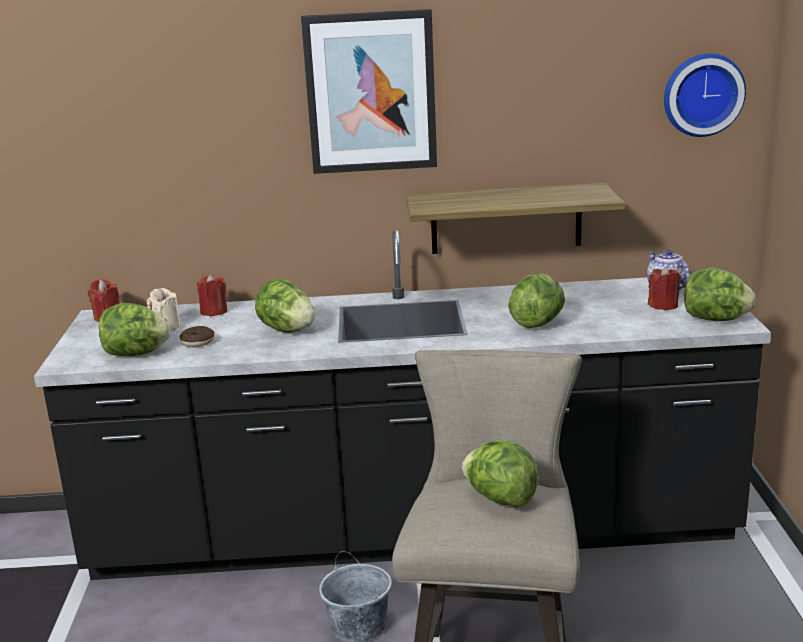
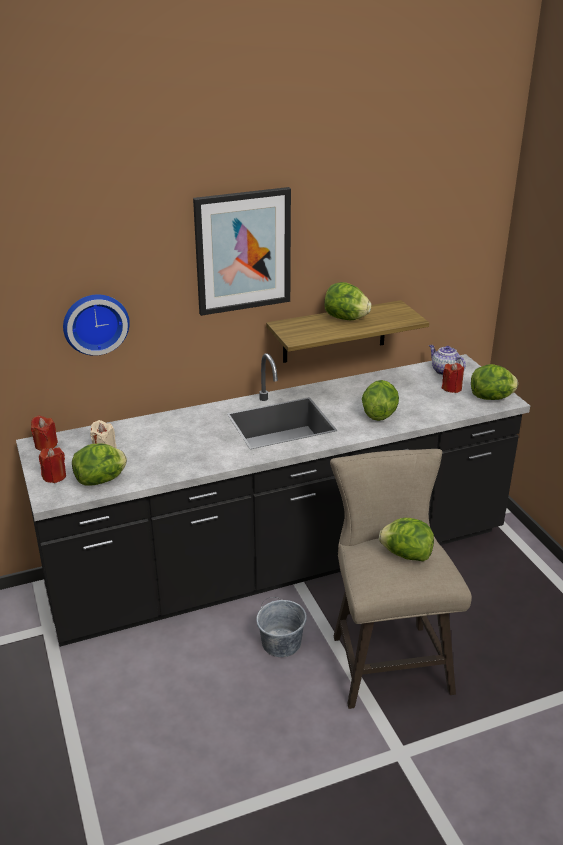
camera: 20 degrees left, 10 degrees up
donut [180,326,214,347] -> none
red candle [197,274,227,317] -> red candle moved to [39,447,66,483]
lettuce [255,279,316,333] -> lettuce moved to [324,282,371,320]
wall clock [664,53,746,137] -> wall clock moved to [63,294,130,356]

